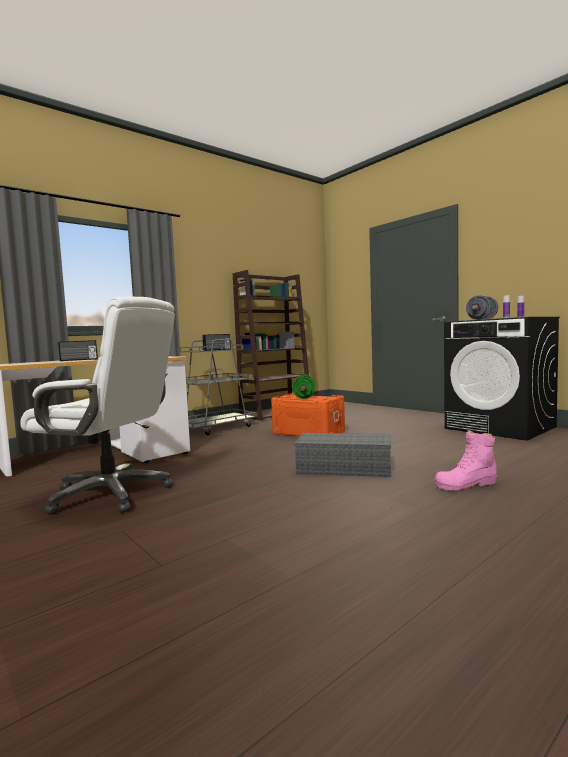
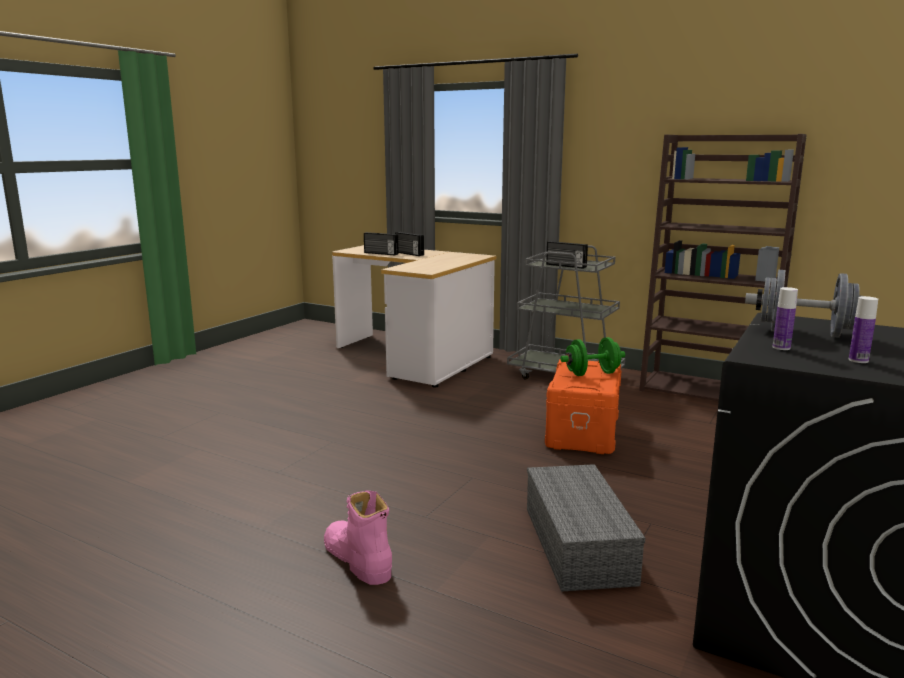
camera: 70 degrees right, 10 degrees up
white office chair [20,297,175,515] -> none
grey storage box [294,433,391,477] -> grey storage box moved to [527,464,645,592]
none -> radio [364,232,399,255]

